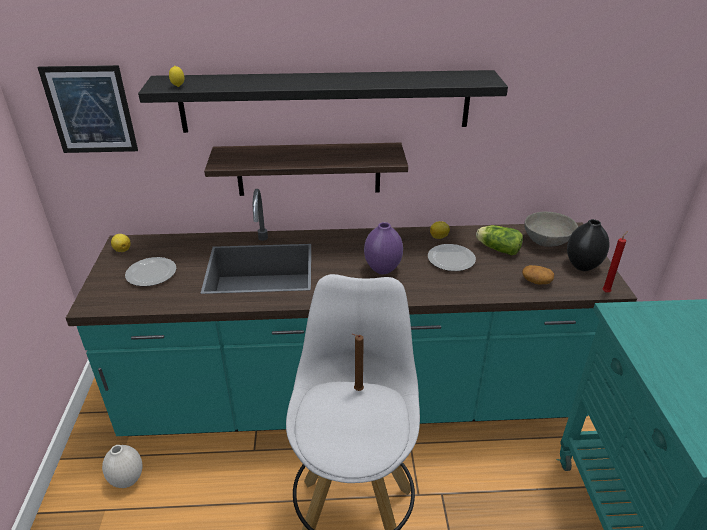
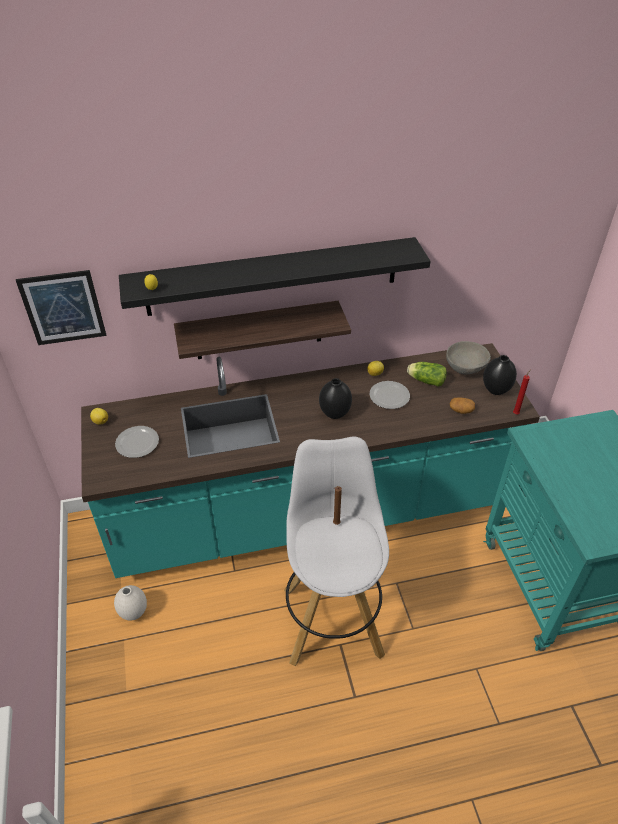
camera: 10 degrees left, 10 degrees up
purple vase [364,222,403,274] -> black vase [319,378,352,419]

